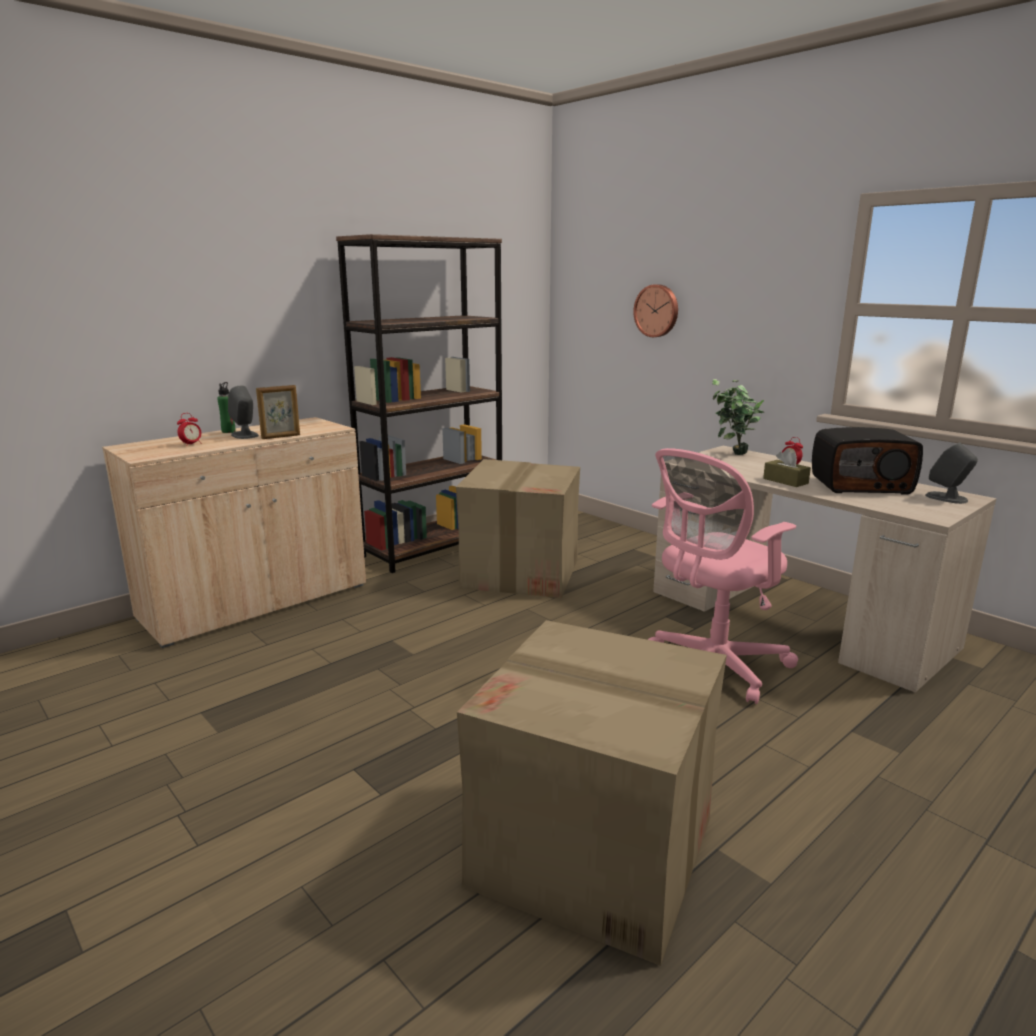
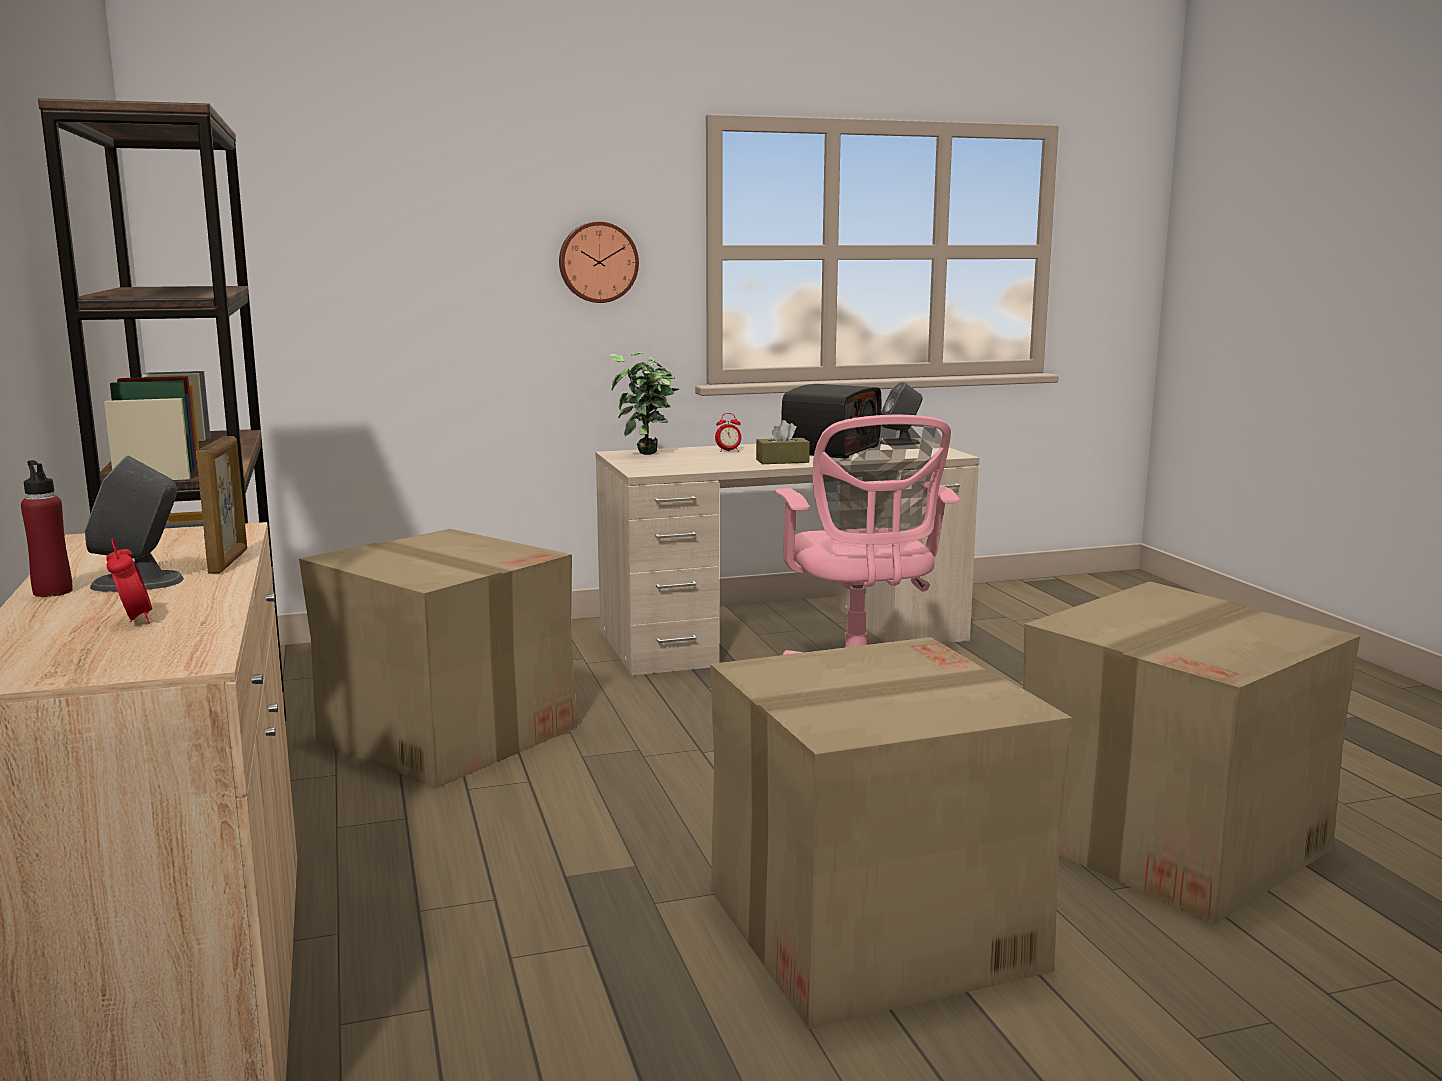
camera: 65 degrees left, 5 degrees down
green bottle [217,382,236,433] -> red bottle [21,460,73,597]
wall clock [633,284,678,337] -> wall clock moved to [559,221,639,303]
none -> cardboard box [710,637,1072,1029]

